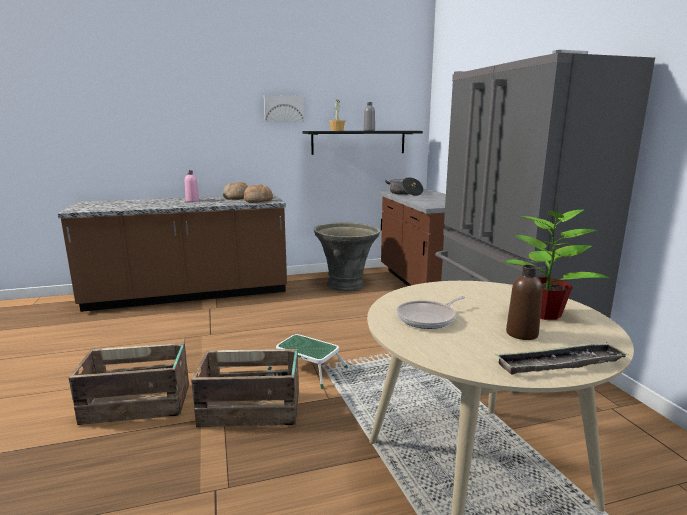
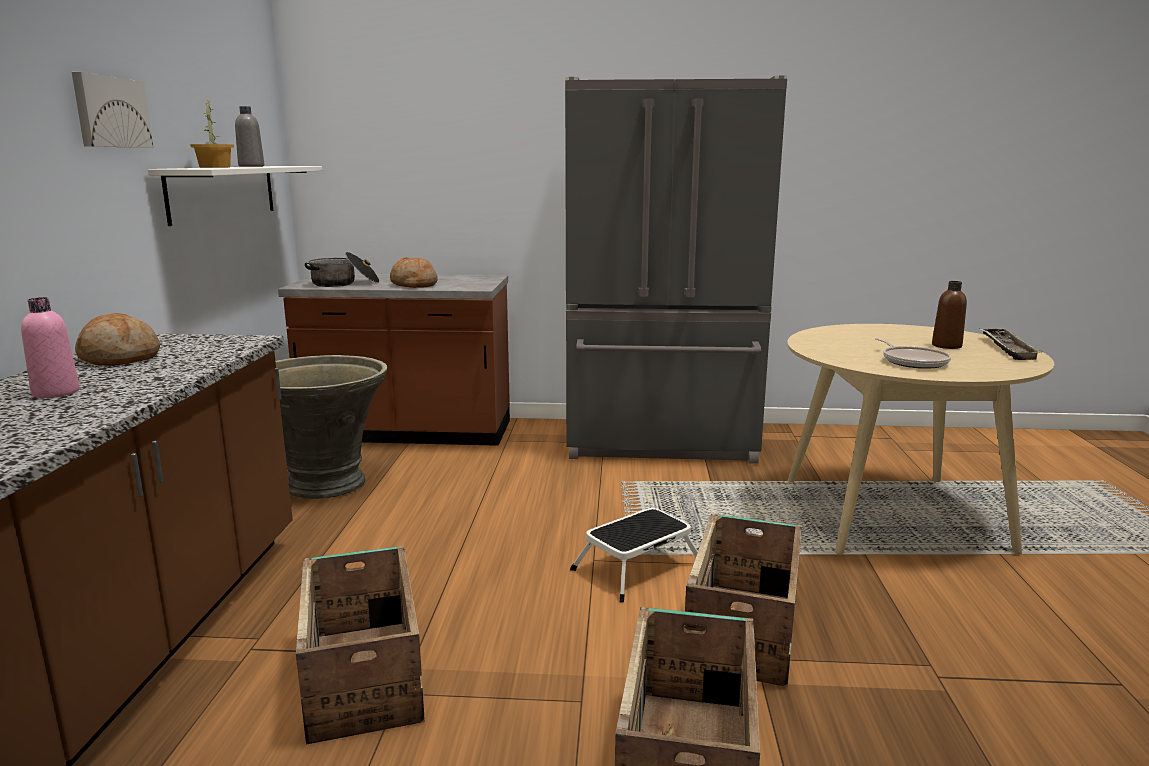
camera: 70 degrees left, 0 degrees up
bread [244,184,273,203] -> bread moved to [390,257,438,288]
green step ladder [268,334,348,389] -> black step ladder [570,508,698,603]
black shelf [303,131,423,155] -> white shelf [148,166,322,226]
potted plant [504,201,609,320] -> none
none -> crate [296,546,425,745]

